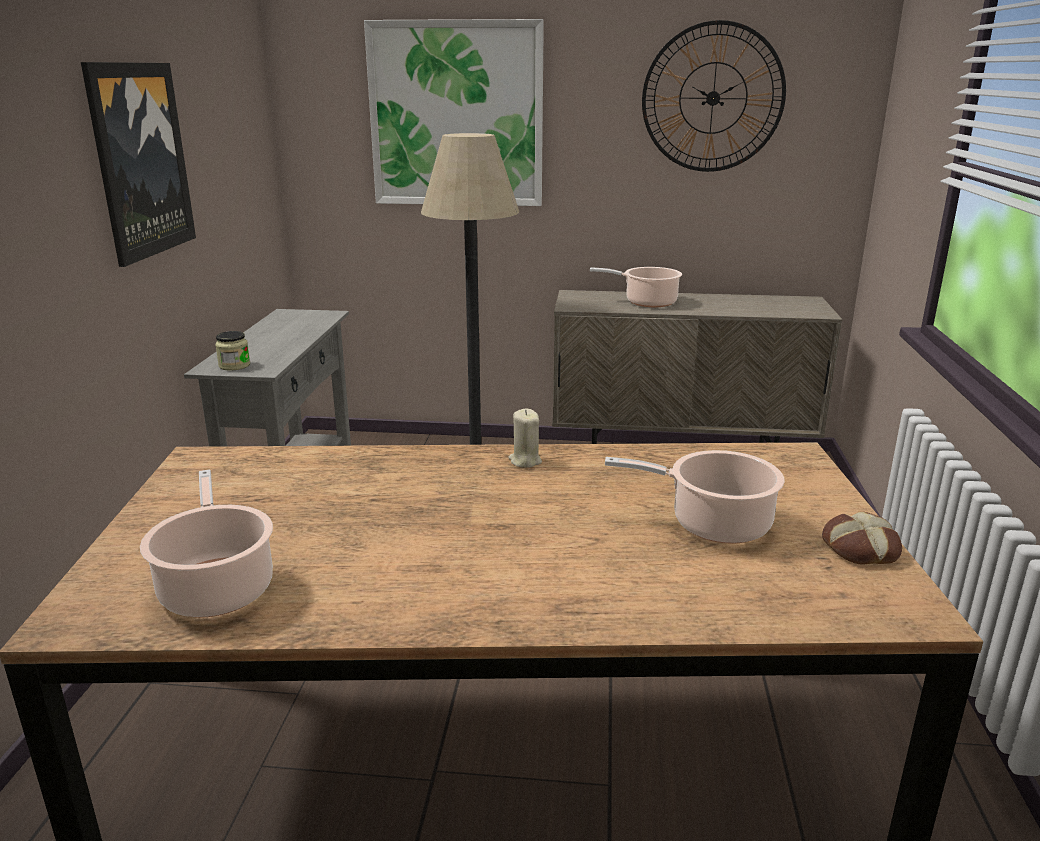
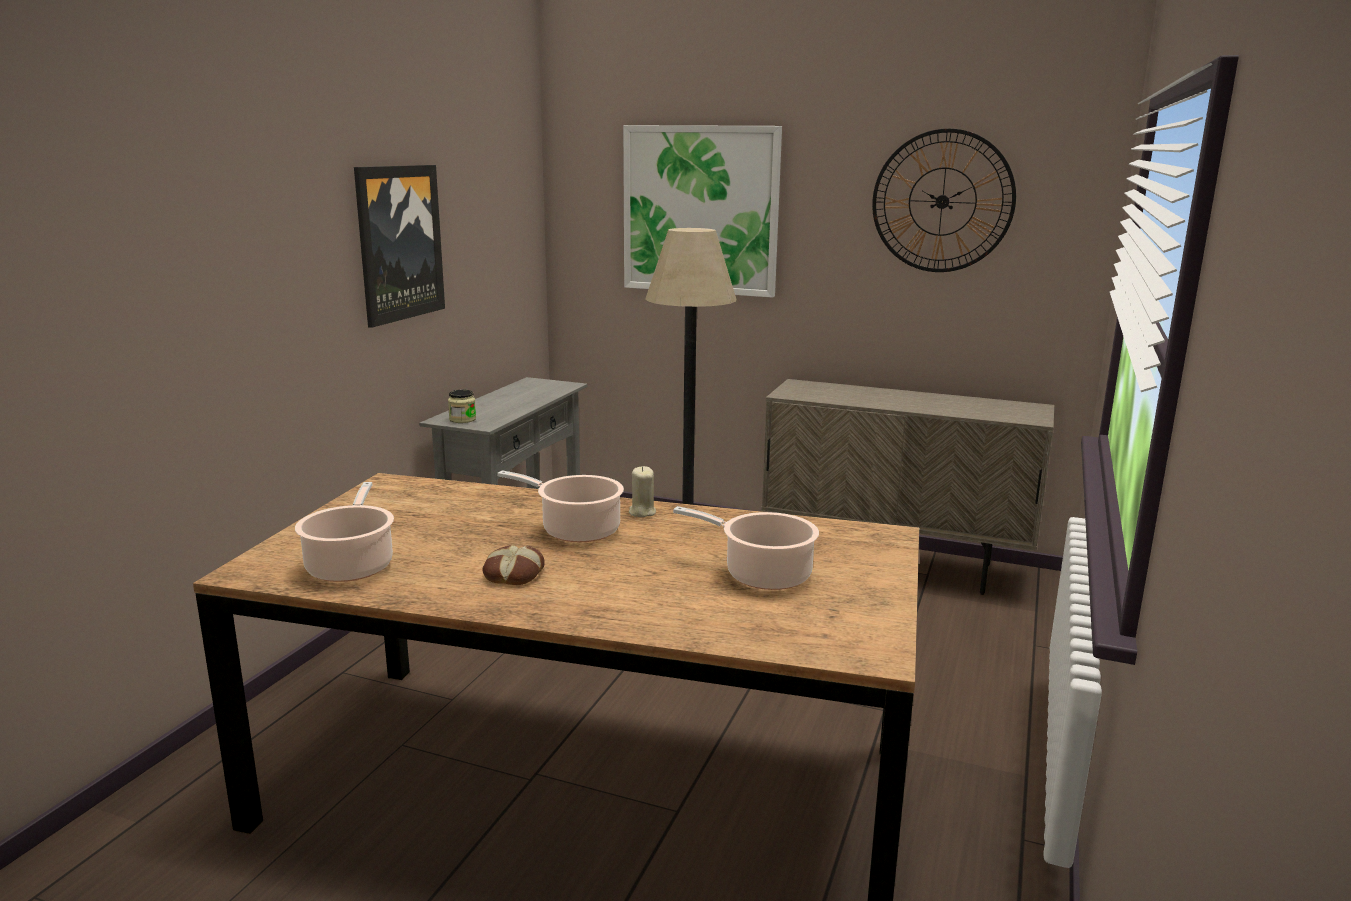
camera: 15 degrees right, 5 degrees down
cooking pot [590,267,682,307] -> cooking pot moved to [497,470,624,542]
bread [822,512,902,565] -> bread moved to [482,545,545,585]

